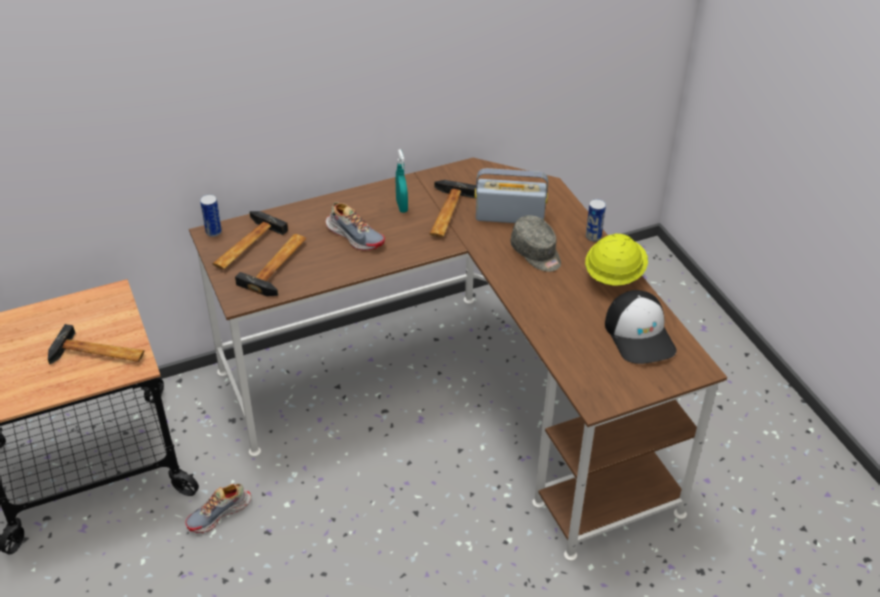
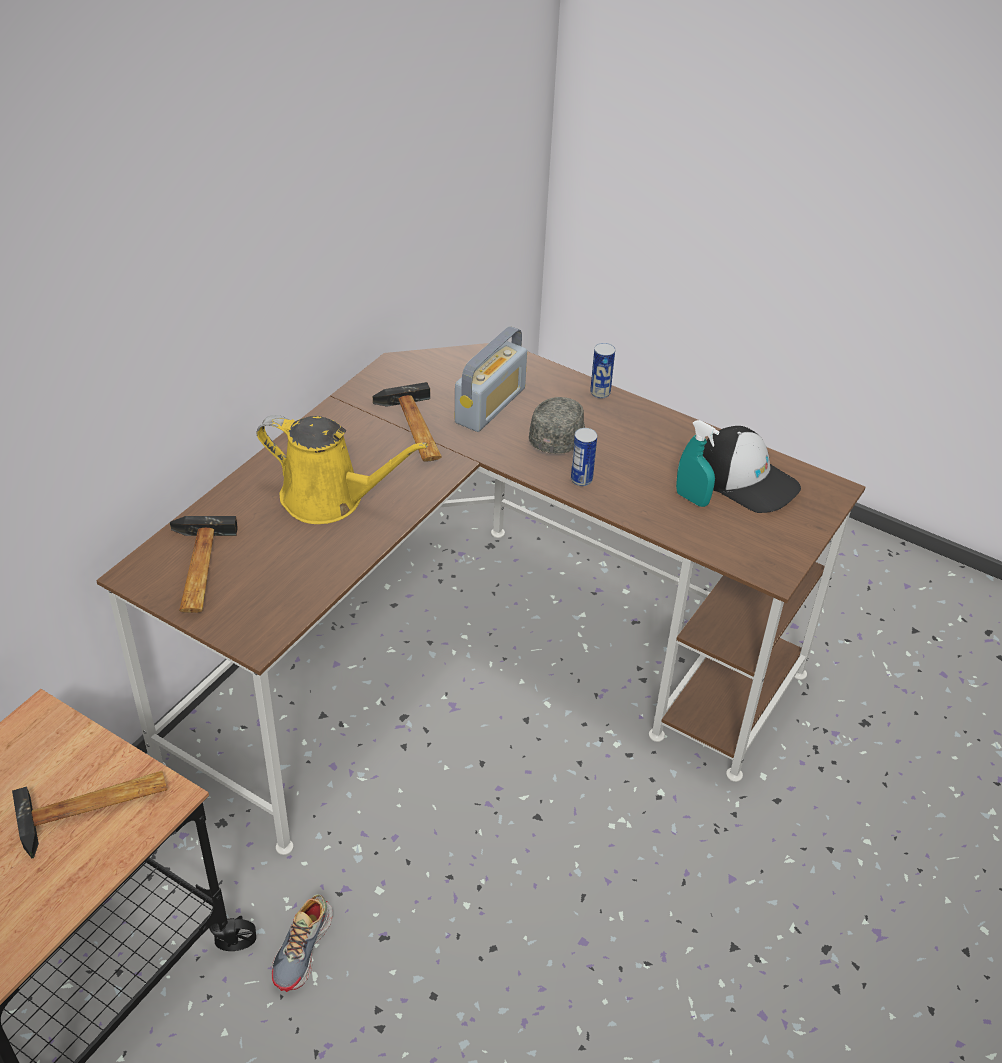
camera: 35 degrees left, 0 degrees up
can [200,194,222,237] -> can moved to [571,428,597,486]
hammer [235,234,306,296] -> none
shoe [325,202,385,250] -> yellow watering can [257,415,428,524]
turquoise spray bottle [396,149,408,213] -> turquoise spray bottle moved to [676,420,719,507]
radio [475,168,548,223] -> radio turned 150 degrees clockwise [455,326,527,432]
grey cap [510,215,561,272] -> grey cap turned 90 degrees counterclockwise [529,397,585,454]
yellow hard hat [585,233,648,286] -> none

